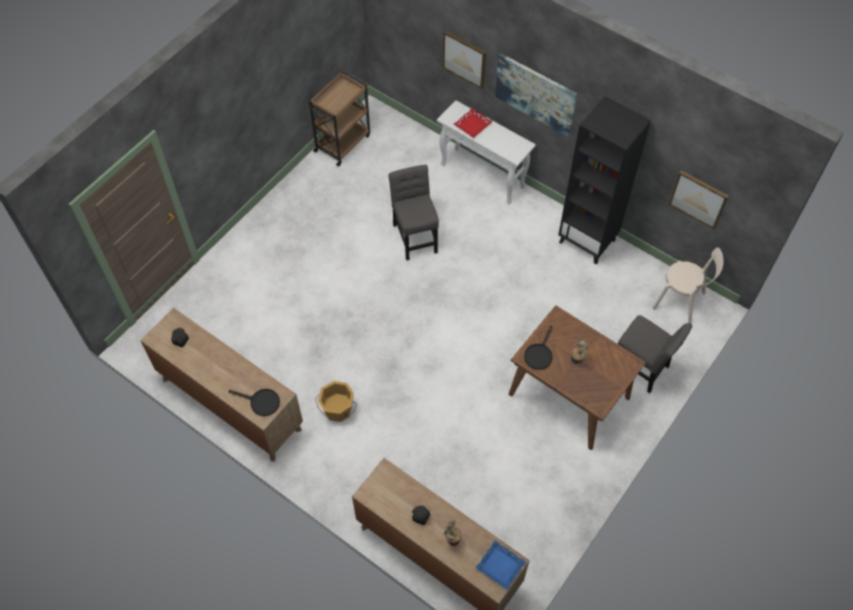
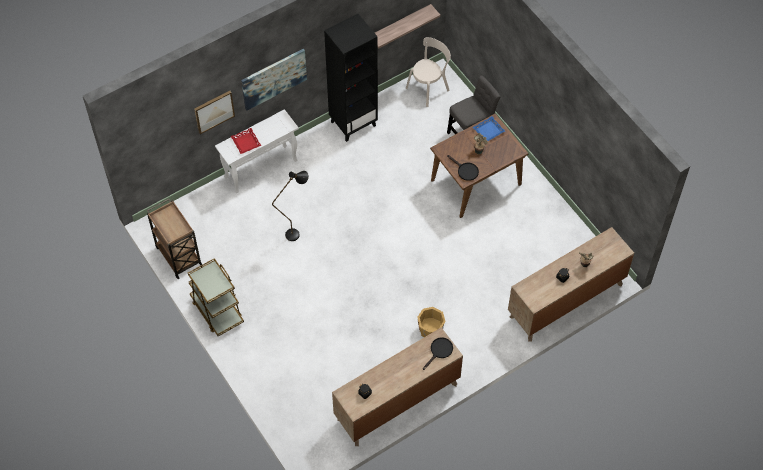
camera: 70 degrees left, 0 degrees up
grey chair [388,165,439,261] -> black floor lamp [272,171,309,241]
blue tray [475,540,526,590] -> blue tray moved to [473,116,505,141]
picture [669,170,728,229] -> shelf [375,4,440,49]
none -> brown cart [188,258,244,336]

